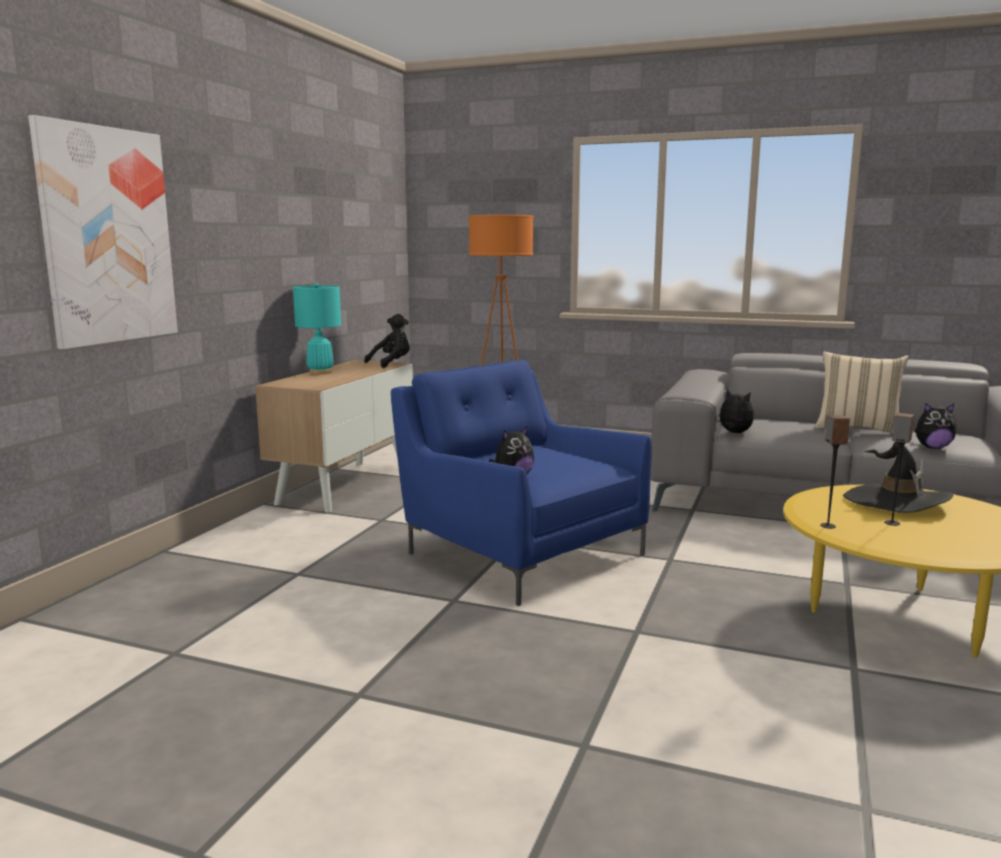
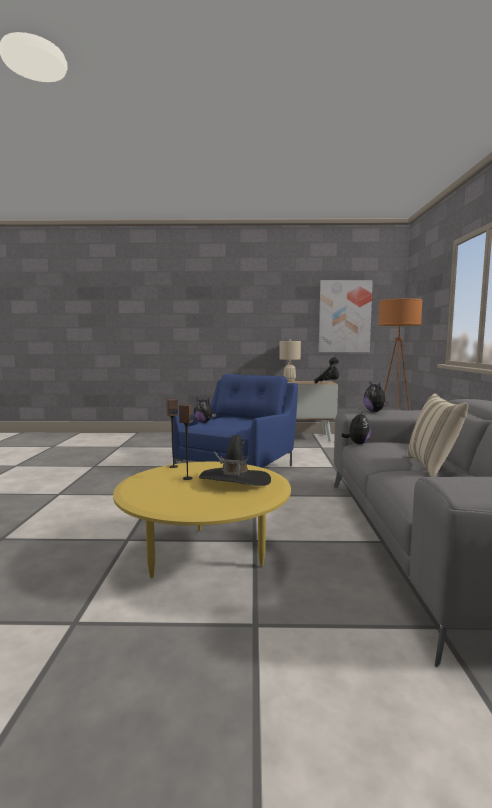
camera: 70 degrees right, 5 degrees down
picture [28,115,178,349] -> picture moved to [319,280,373,352]
turquoise table lamp [293,283,341,374] -> beige table lamp [279,339,301,382]
plush toy [914,403,956,449] -> plush toy moved to [364,382,389,412]

